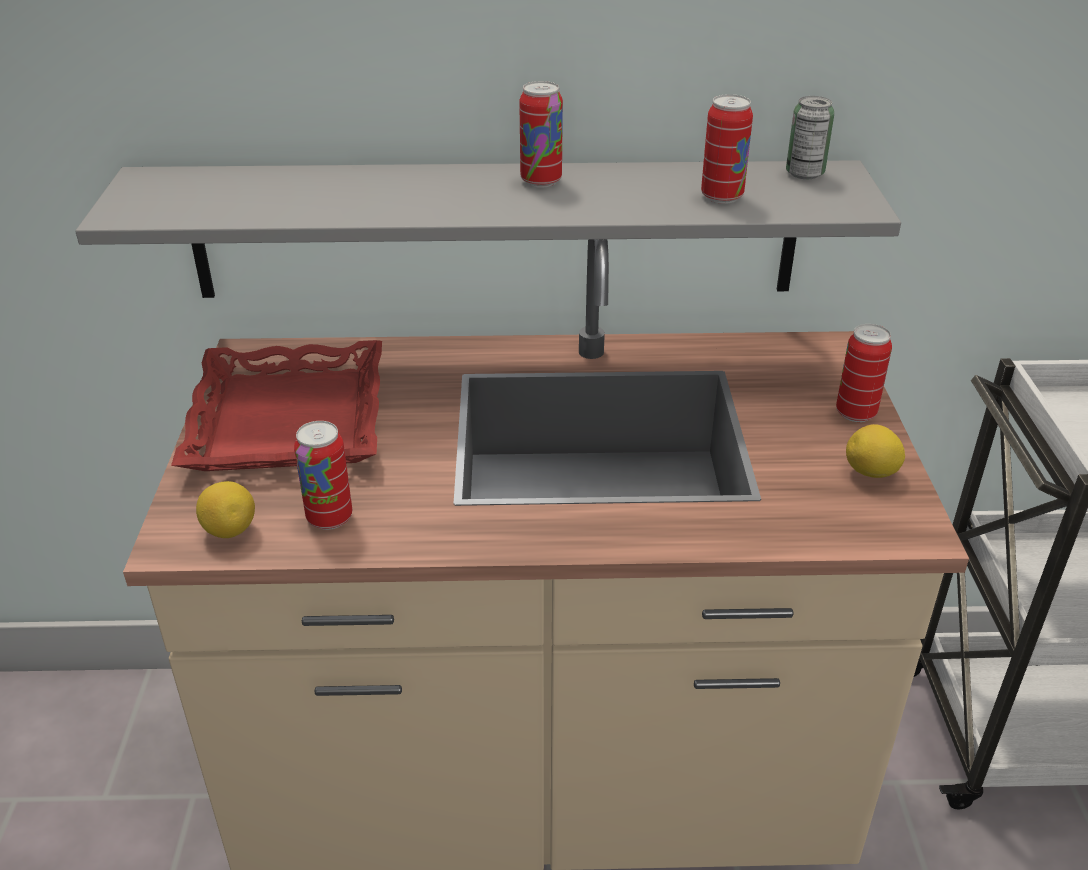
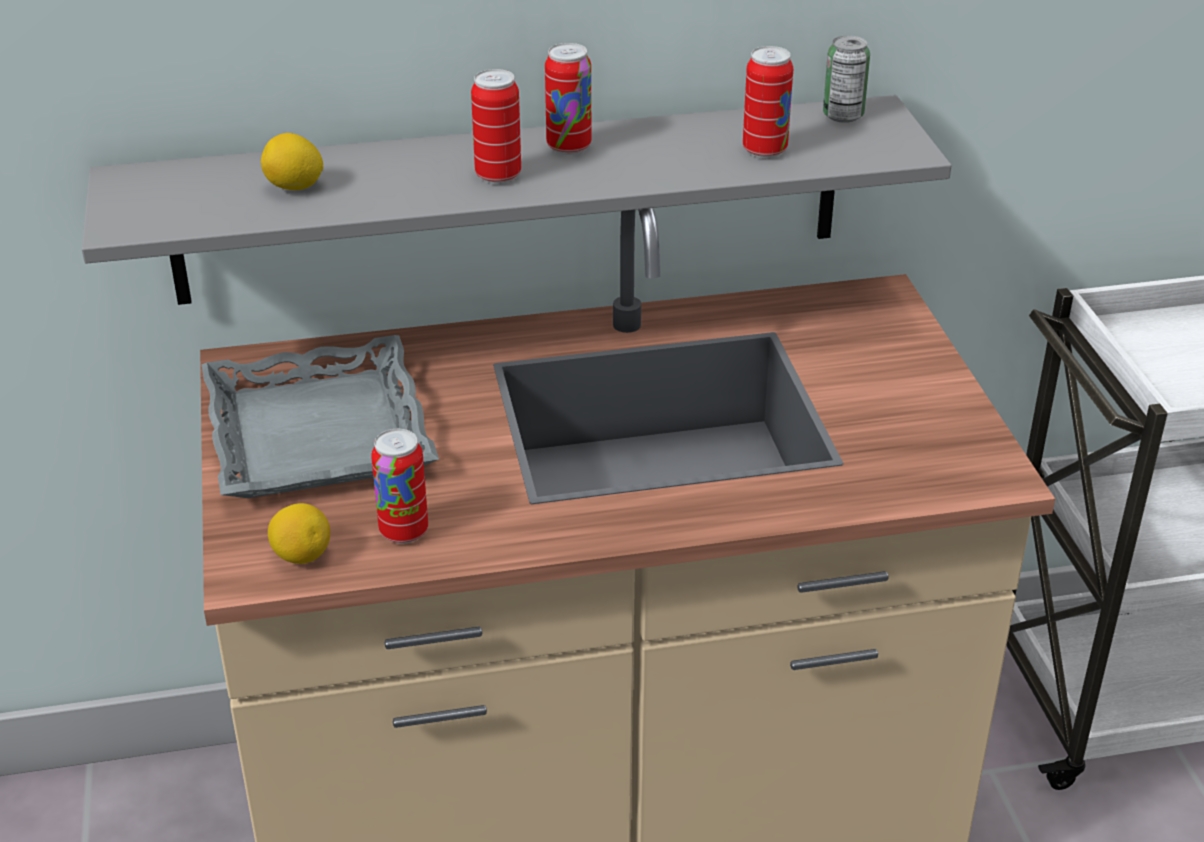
camera: 10 degrees left, 0 degrees up
red tray [171,340,382,471] -> grey tray [201,335,439,498]
can [836,324,892,422] -> can moved to [471,69,521,184]
lemon [846,424,905,478] -> lemon moved to [261,133,323,190]

